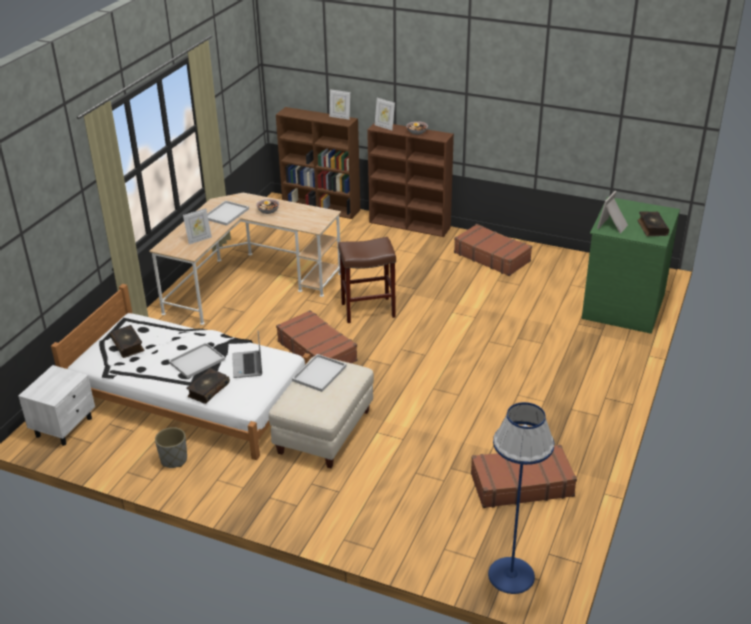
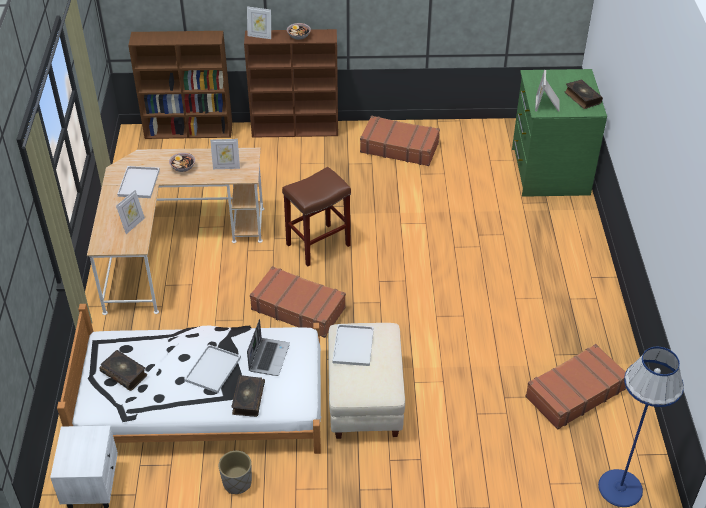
camera: 25 degrees left, 10 degrees up
laptop [232,331,262,378] -> laptop turned 135 degrees counterclockwise [247,319,290,376]
picture frame [329,89,350,120] -> picture frame moved to [210,139,240,169]

